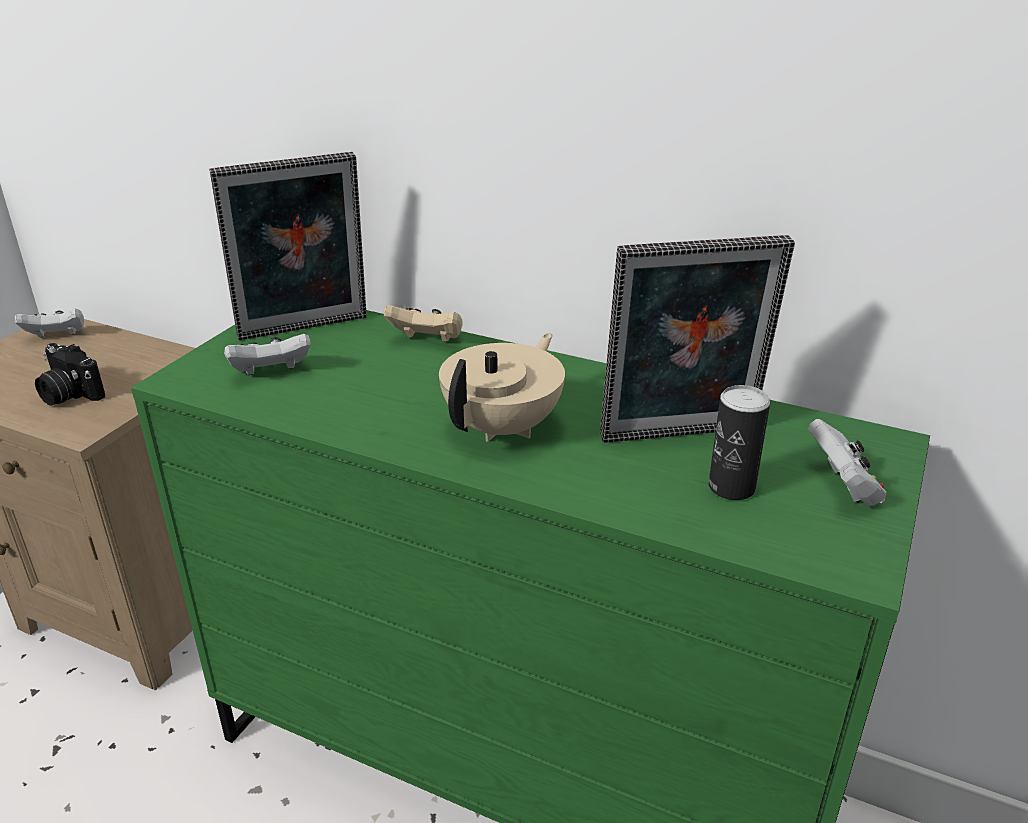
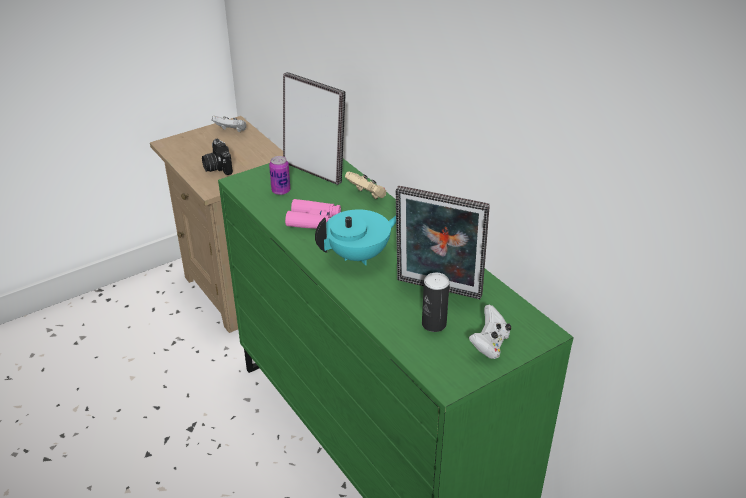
camera: 30 degrees right, 5 degrees up
picture frame [209,152,367,340] -> picture frame turned 150 degrees counterclockwise [283,72,346,185]
white game controller [224,334,311,375] -> can [269,156,290,195]
beige teapot [439,333,565,442] -> turquoise teapot [315,209,396,265]
none -> pink binoculars [285,199,341,229]

